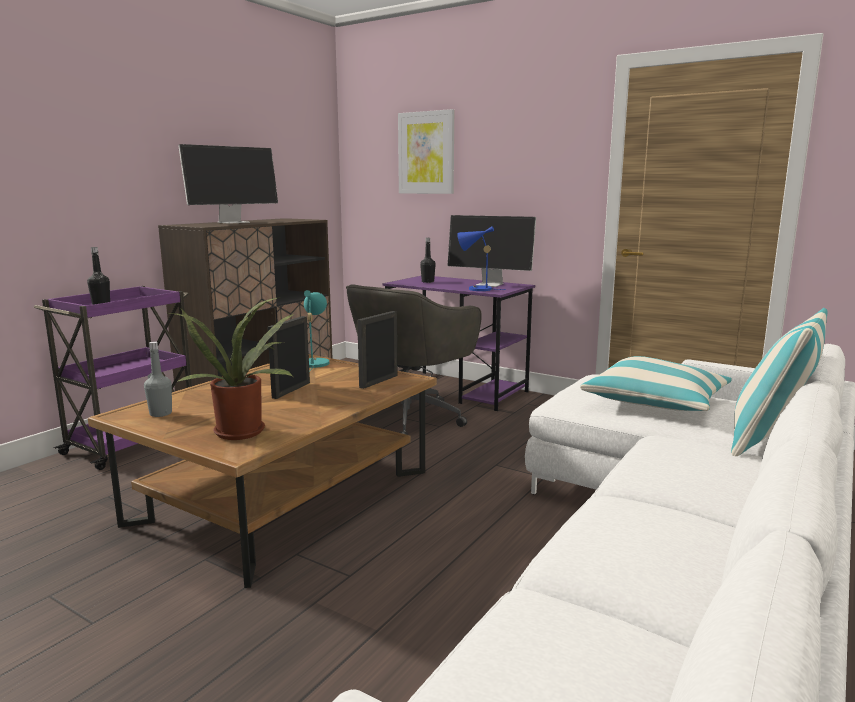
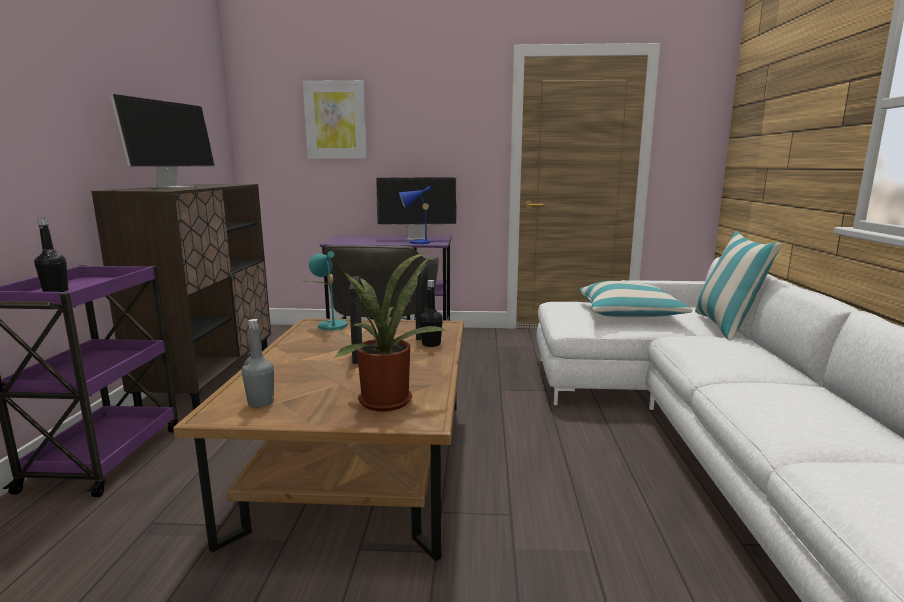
camera: 30 degrees left, 0 degrees up
black bottle [420,238,436,283] -> black bottle moved to [420,280,443,347]

